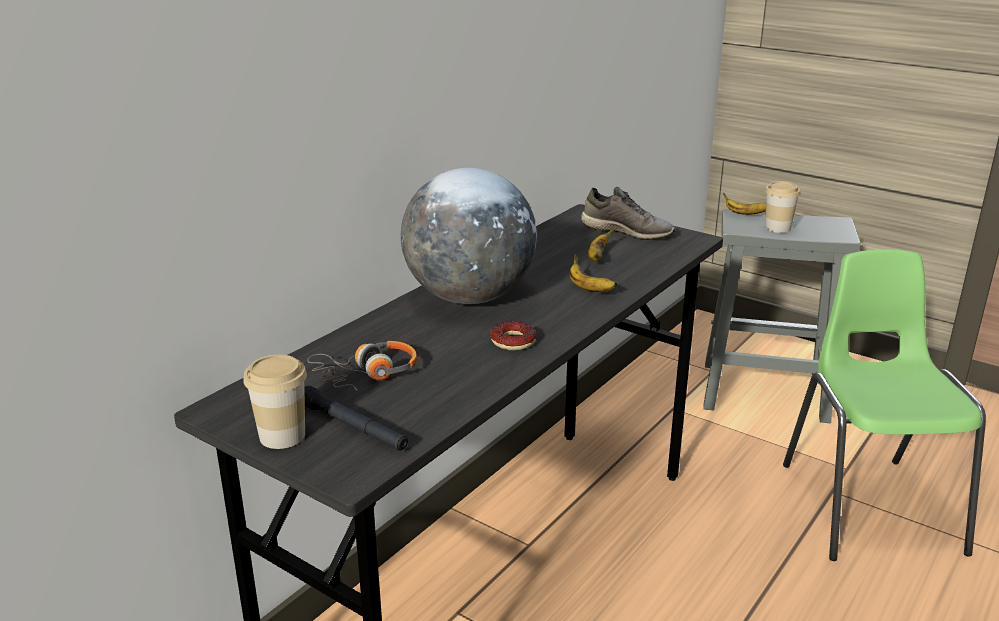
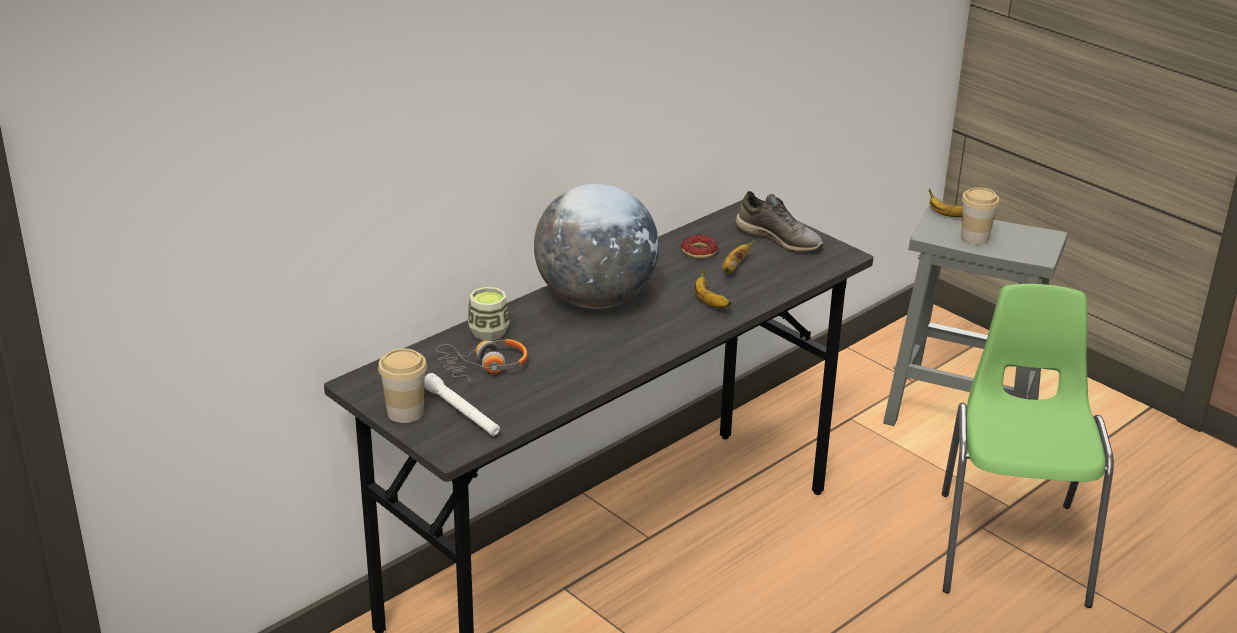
camera: 10 degrees right, 5 degrees up
black flashlight [304,386,408,451] -> white flashlight [424,373,500,436]
donut [491,321,536,350] -> donut moved to [681,234,718,259]
none -> cup [468,287,510,341]

